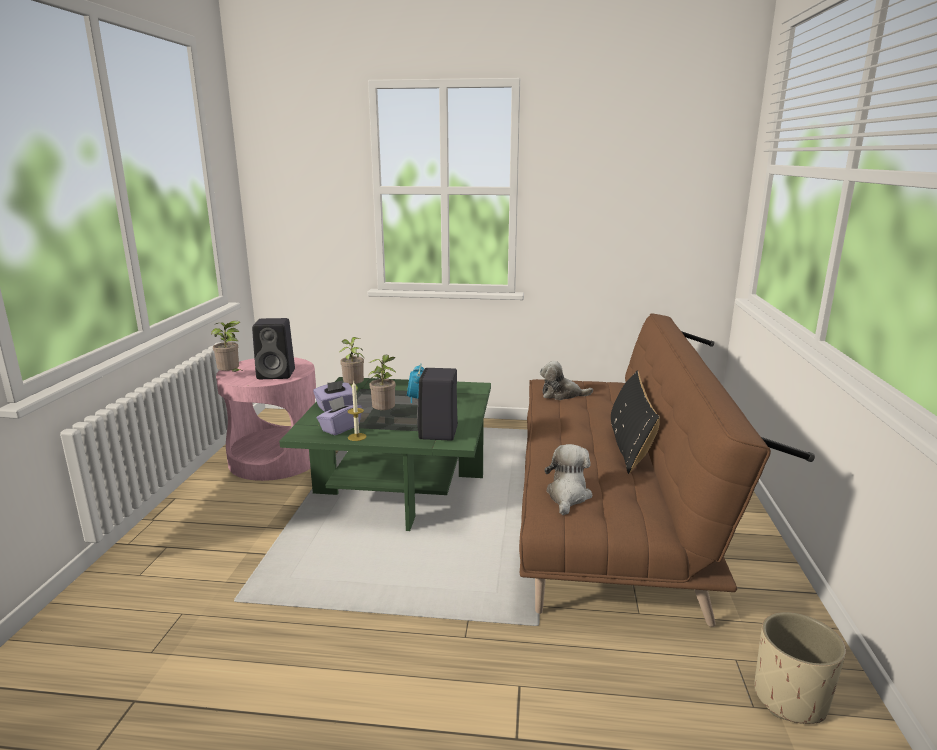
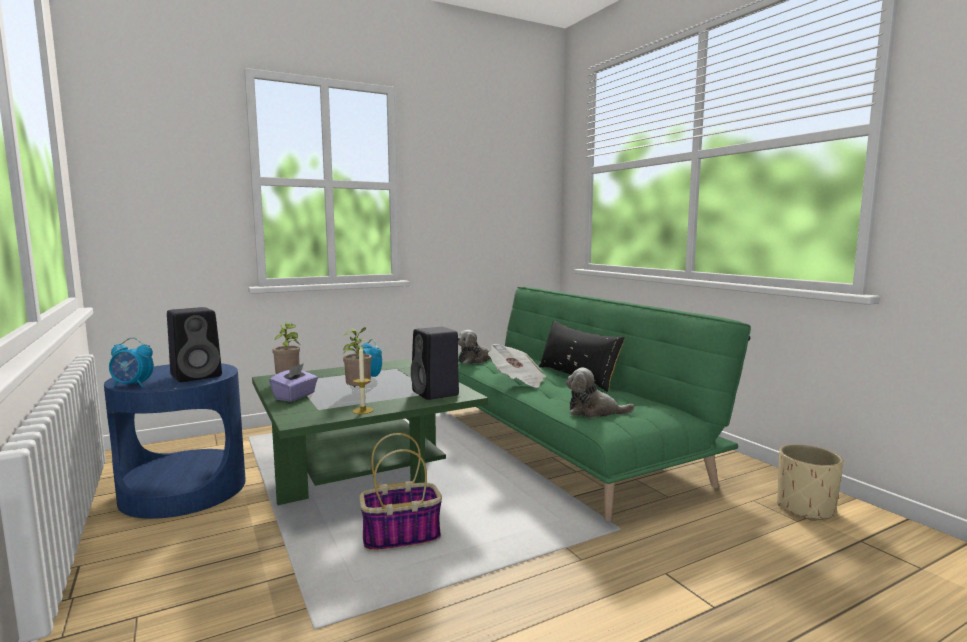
camera: 35 degrees left, 10 degrees down
potted plant [211,321,240,372] -> alarm clock [109,338,154,387]
pink side table [216,357,316,481] -> blue side table [104,363,246,519]
purple tissue box [317,396,362,435] -> none
brown sofa [519,313,815,627] -> green sofa [458,287,751,521]
plush toy [545,444,592,515] -> plush toy turned 60 degrees counterclockwise [566,368,635,418]
none -> basket [359,433,442,551]
none -> newspaper [488,344,546,388]

